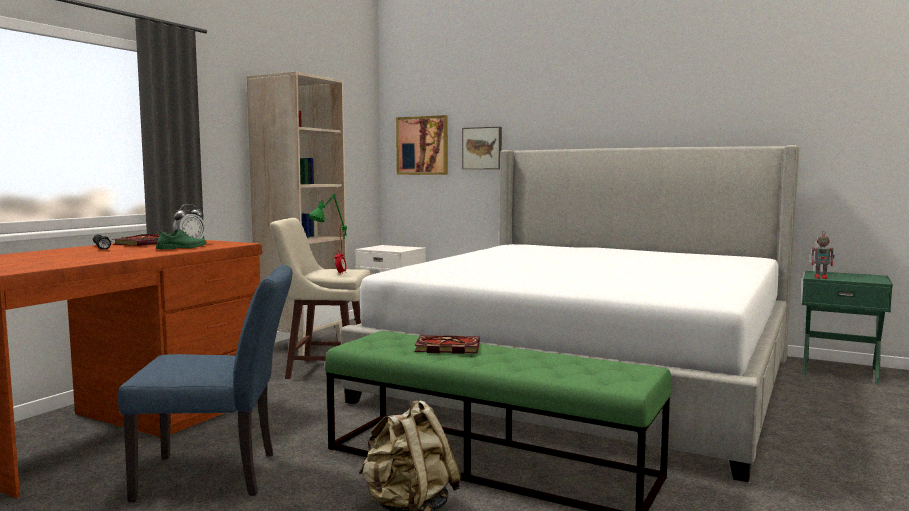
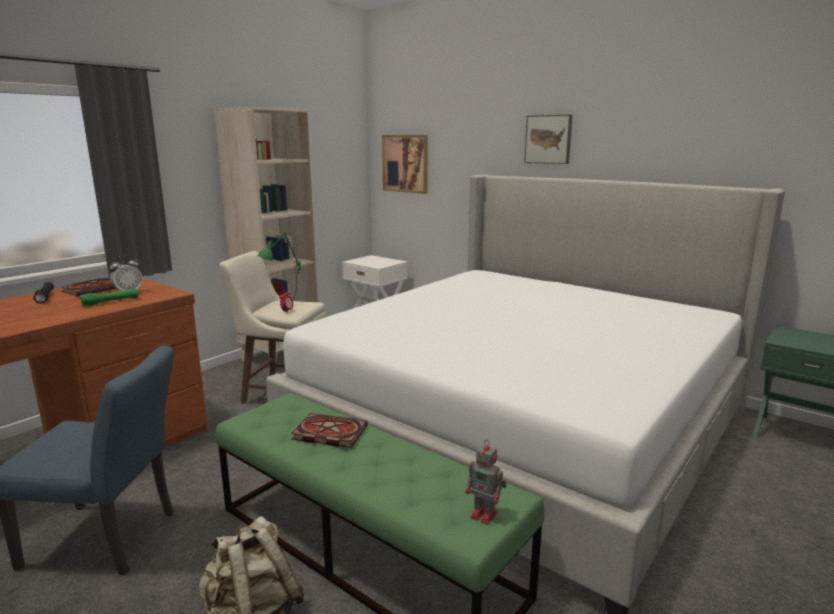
camera: 10 degrees right, 10 degrees up
green shoe [156,229,207,249] -> green flashlight [80,289,139,306]
picture [462,127,502,169] -> picture moved to [524,115,572,164]
toy robot [812,231,835,279] -> toy robot moved to [466,440,507,524]

